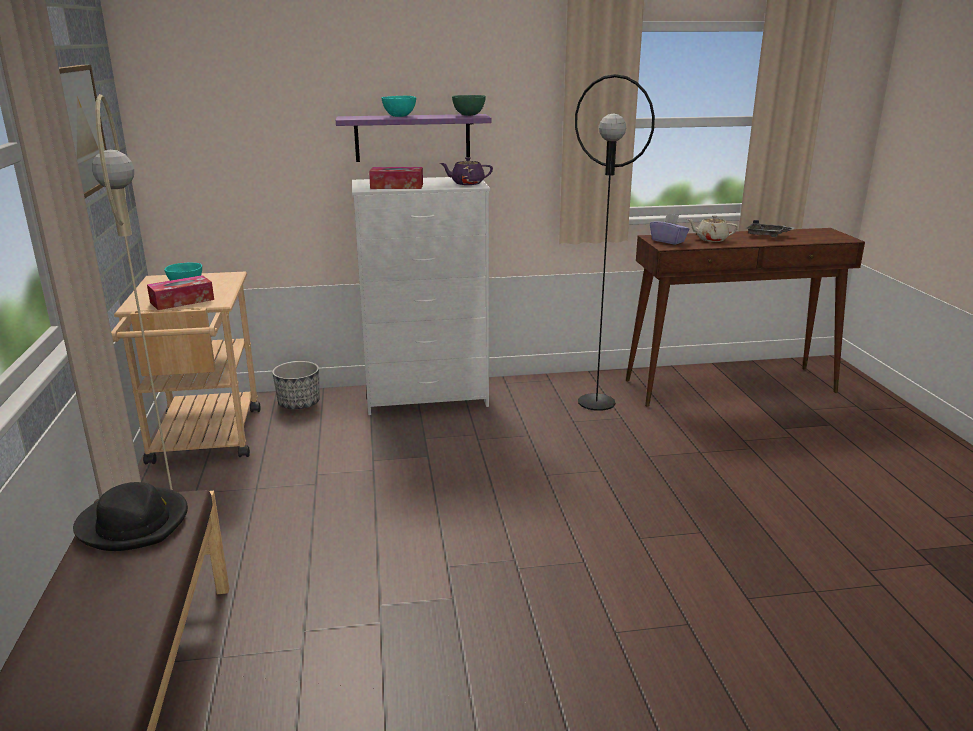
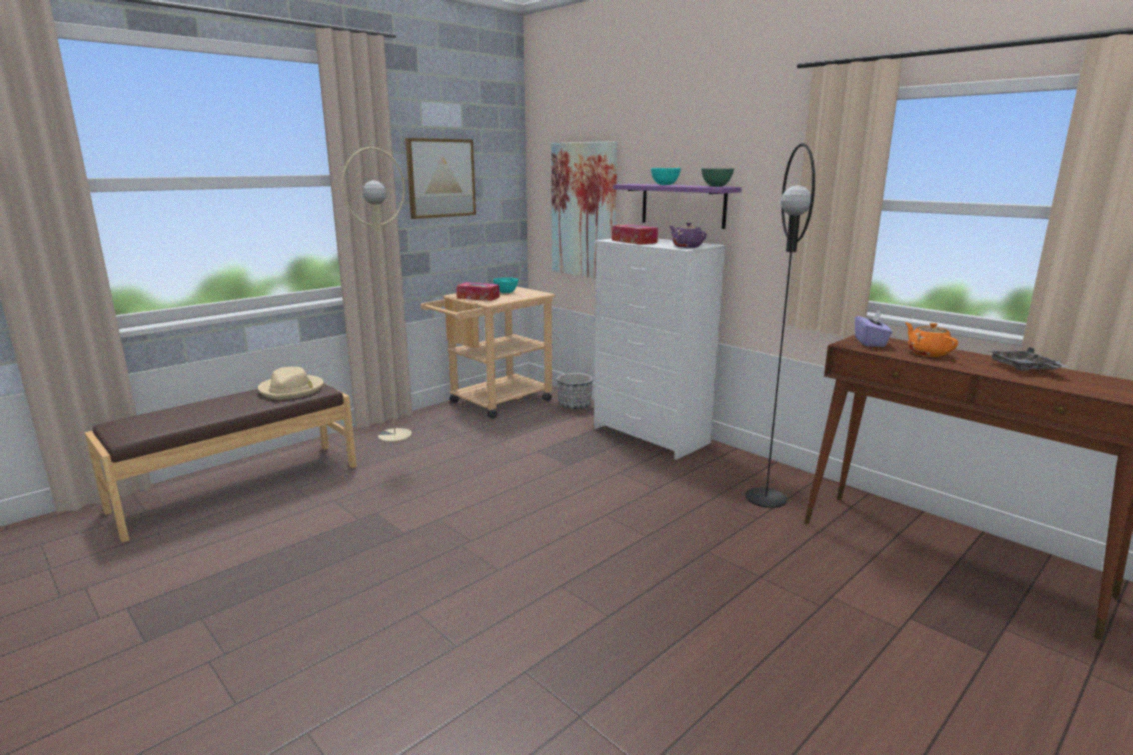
camera: 55 degrees right, 5 degrees down
black hat [73,482,188,551] -> beige hat [258,367,324,400]
beige teapot [687,215,738,242] -> orange teapot [905,322,958,357]
none -> picture [551,141,617,278]

